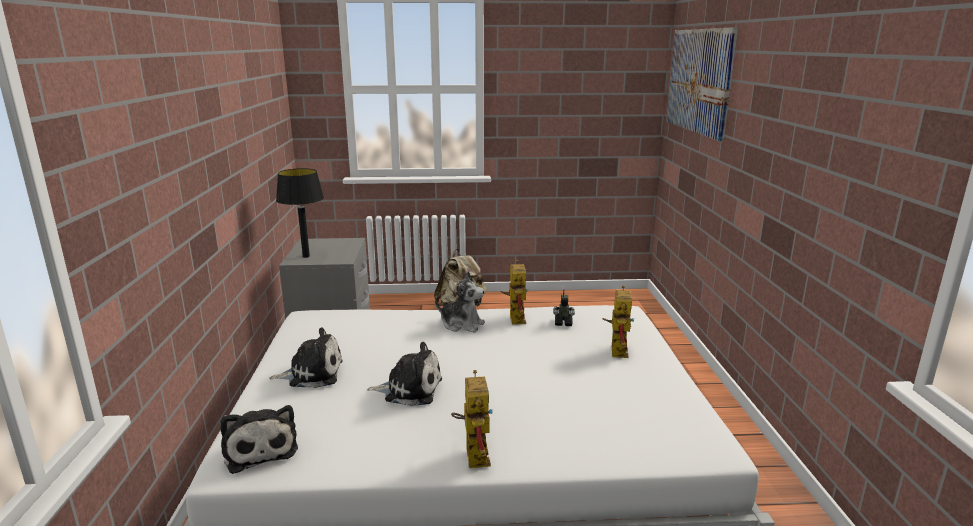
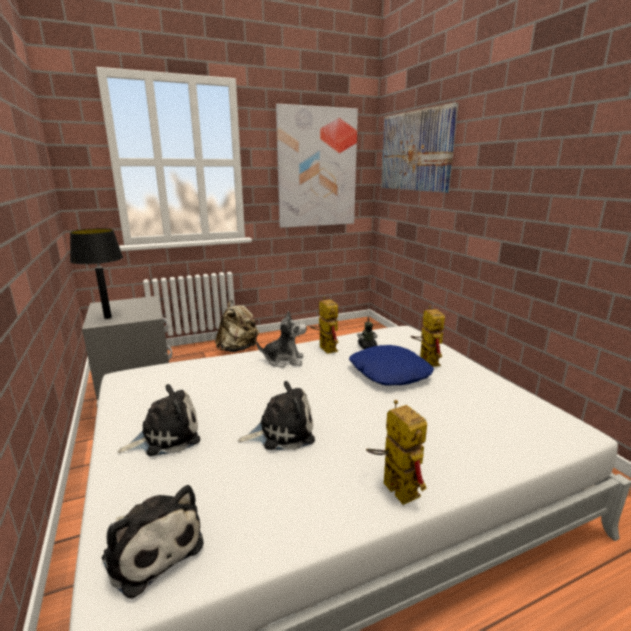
camera: 20 degrees left, 0 degrees up
none -> picture [276,104,358,228]
none -> blue pillow [349,345,434,385]

